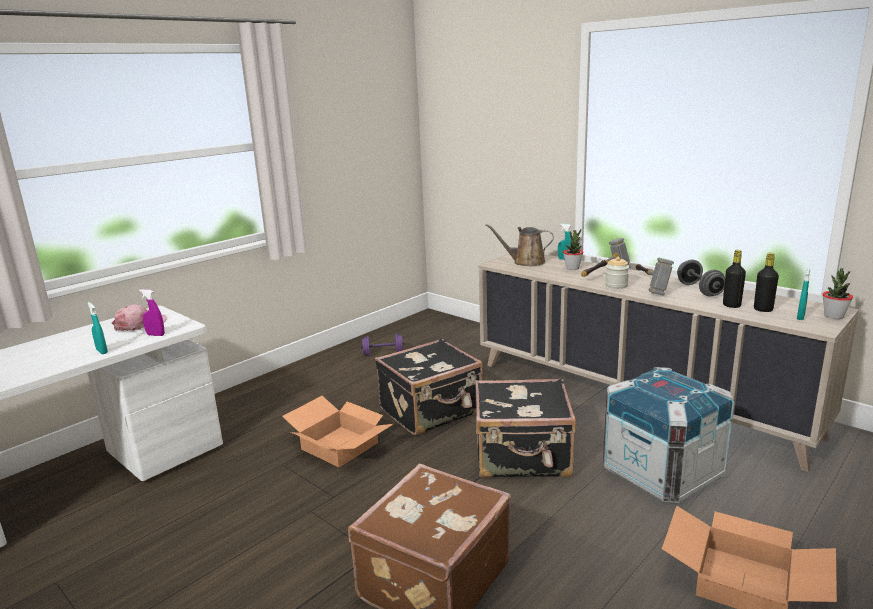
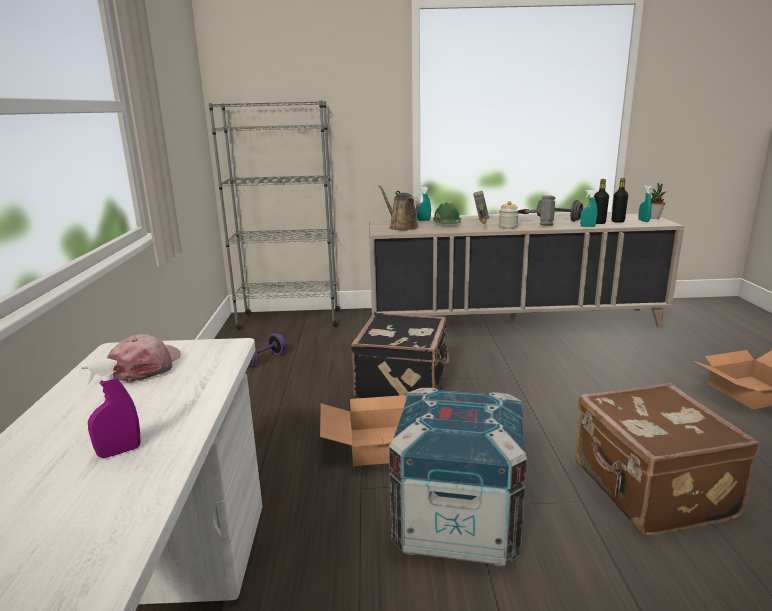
camera: 45 degrees left, 0 degrees up
turquoise spray bottle [88,302,108,354] -> turquoise spray bottle moved to [580,190,598,227]
purple spray bottle [139,289,165,336] -> purple spray bottle moved to [81,358,141,458]
black suitcase [475,378,576,478] -> none
brown watering can [485,224,554,266] -> brown watering can turned 90 degrees clockwise [378,185,420,230]
potted plant [563,229,584,270] -> green hard hat [433,203,461,224]
crate [603,367,735,504] -> crate moved to [389,388,527,566]
none -> grey bookcase [209,100,340,330]

